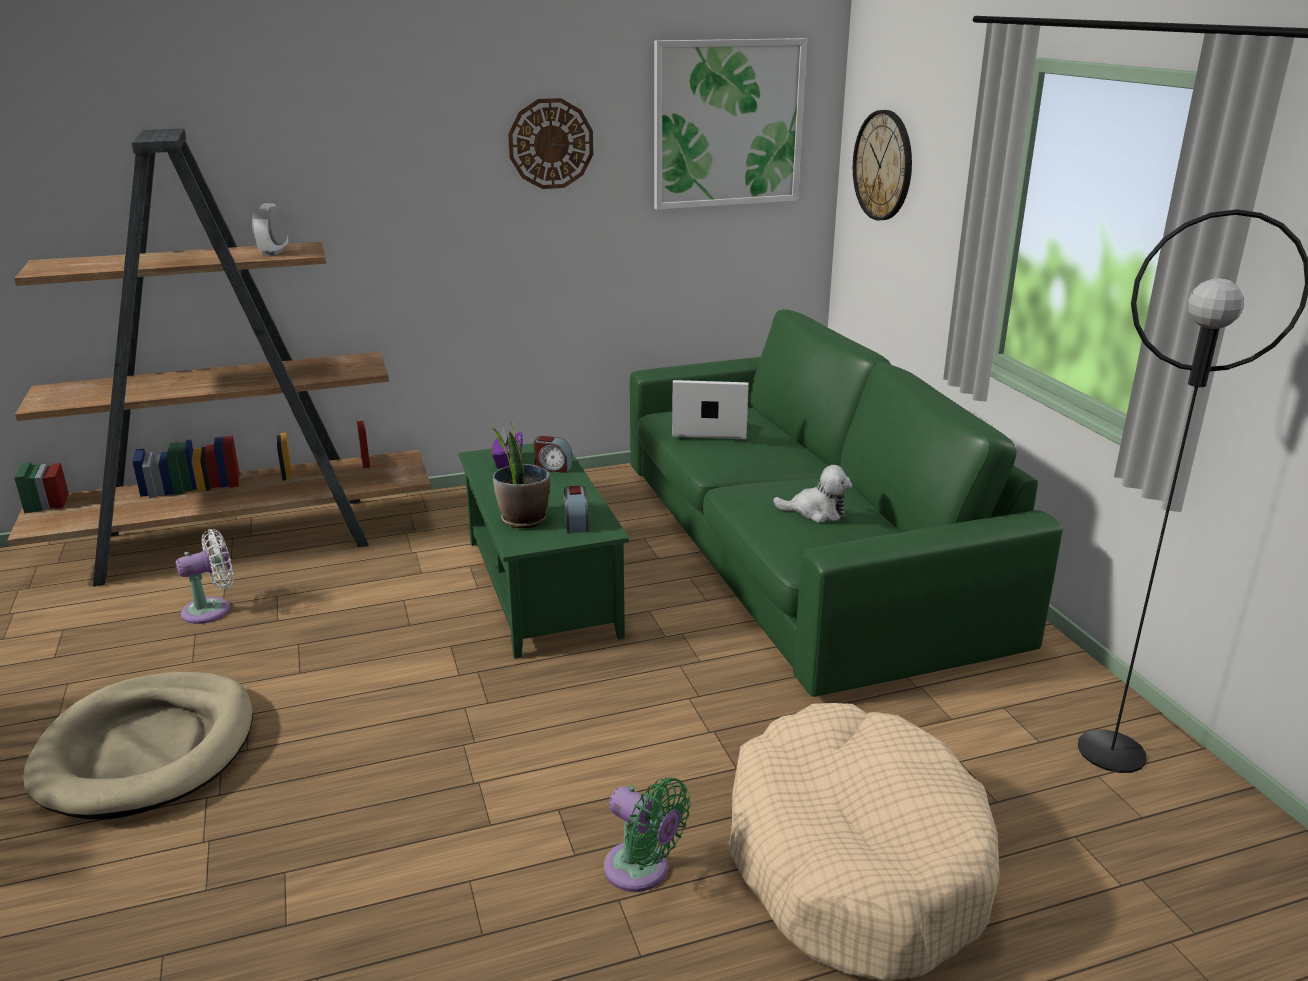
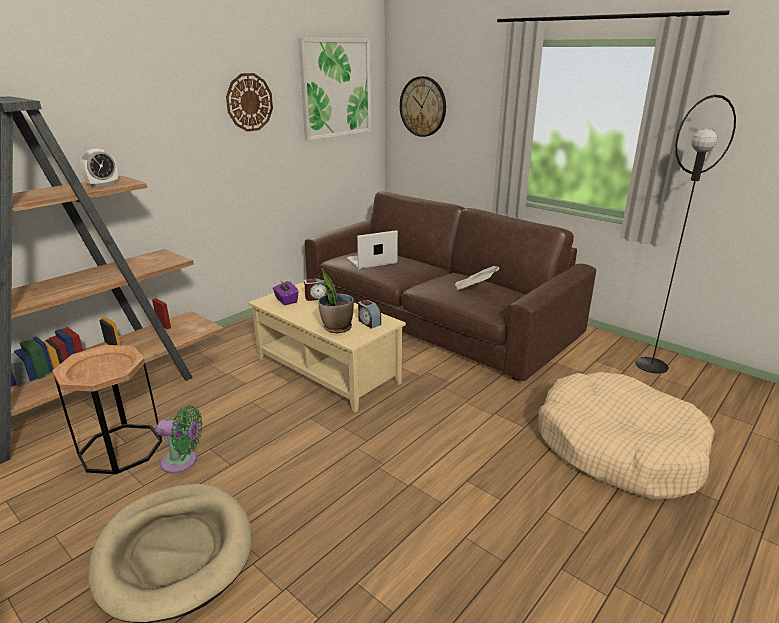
camera: 30 degrees left, 0 degrees up
white fan [176,529,234,624] -> brown side table [52,345,162,474]
alarm clock [252,203,288,256] -> alarm clock turned 120 degrees counterclockwise [80,149,118,187]
green coffee table [459,443,629,659] -> beige coffee table [248,283,406,413]
green fan [604,777,691,892] -> green fan moved to [156,405,202,473]
green sofa [630,309,1063,697] -> brown sofa [305,191,596,381]
plush toy [773,465,852,522] -> newspaper [455,266,499,290]

